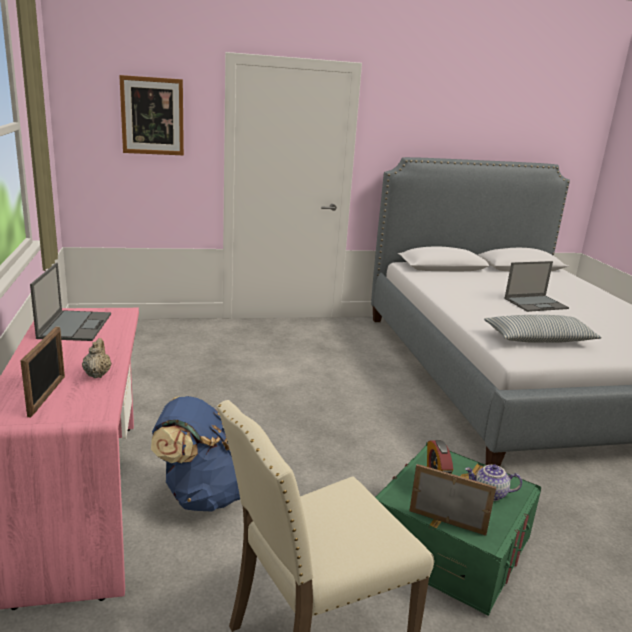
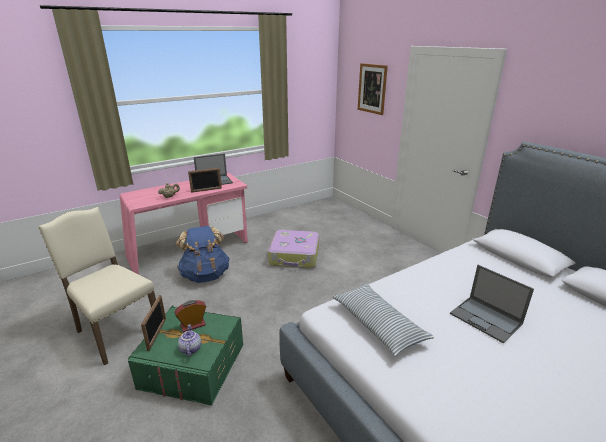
camera: 70 degrees right, 5 degrees up
picture frame [21,326,65,417] -> picture frame moved to [188,168,222,193]
none -> suitcase [268,230,319,268]

